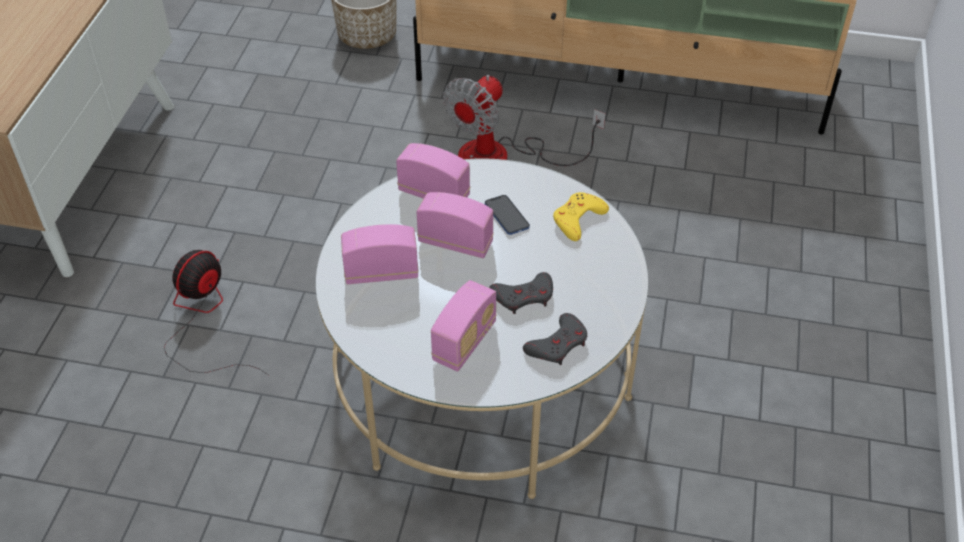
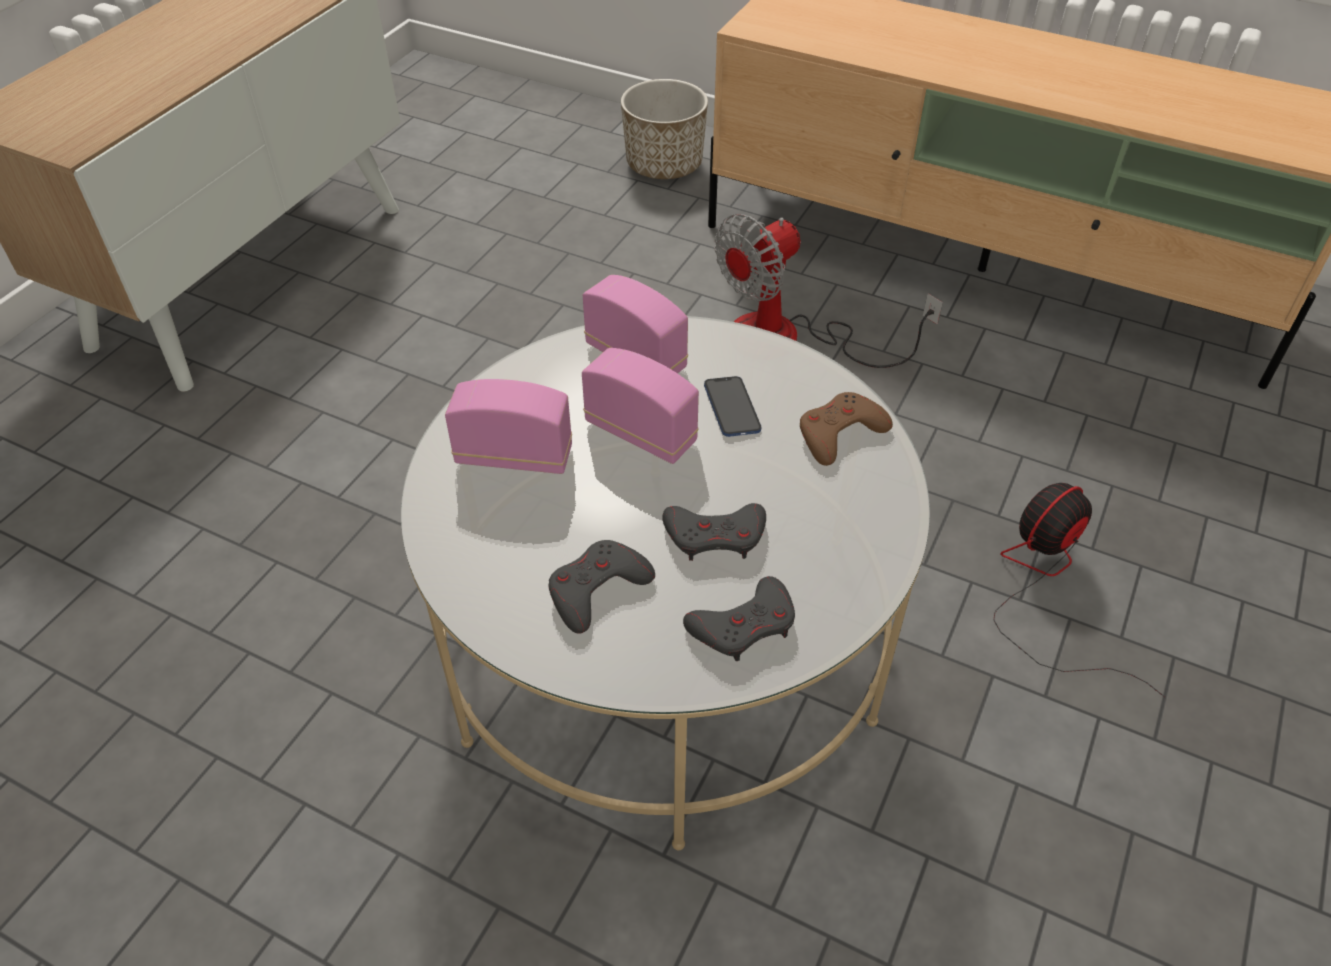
camera: 15 degrees right, 0 degrees up
fan [164,250,268,375] -> fan moved to [994,483,1165,697]
radio [431,280,497,371] -> grey game controller [548,540,655,634]
yellow game controller [553,192,609,241] -> brown game controller [800,392,893,466]

